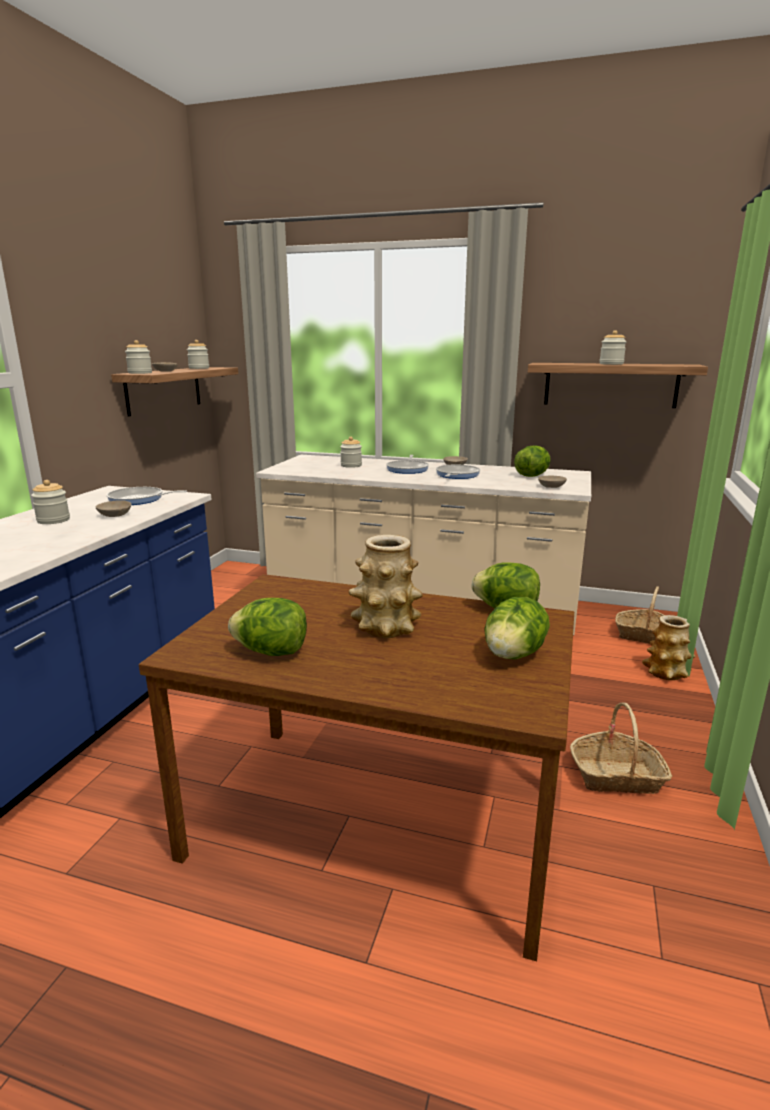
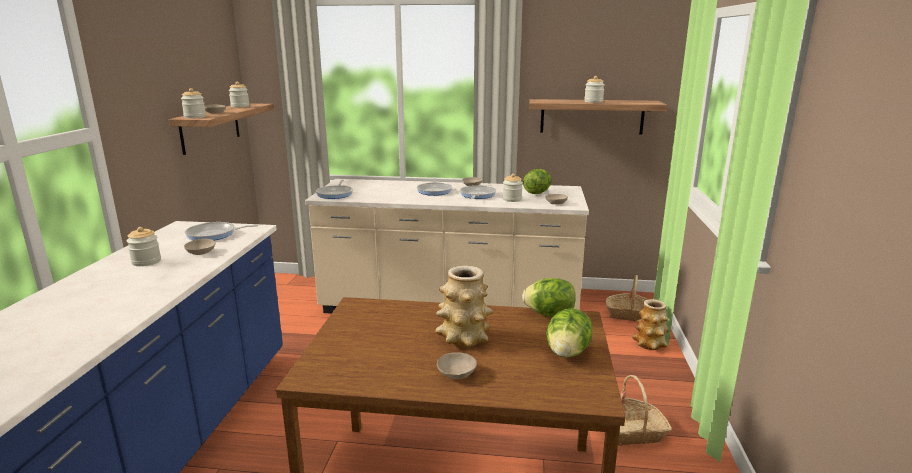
camera: 10 degrees left, 0 degrees up
lettuce [228,598,307,656] -> none
jar [340,437,362,468] -> jar moved to [503,174,523,202]
none -> frying pan [316,180,353,199]
none -> beige bowl [437,352,477,379]

